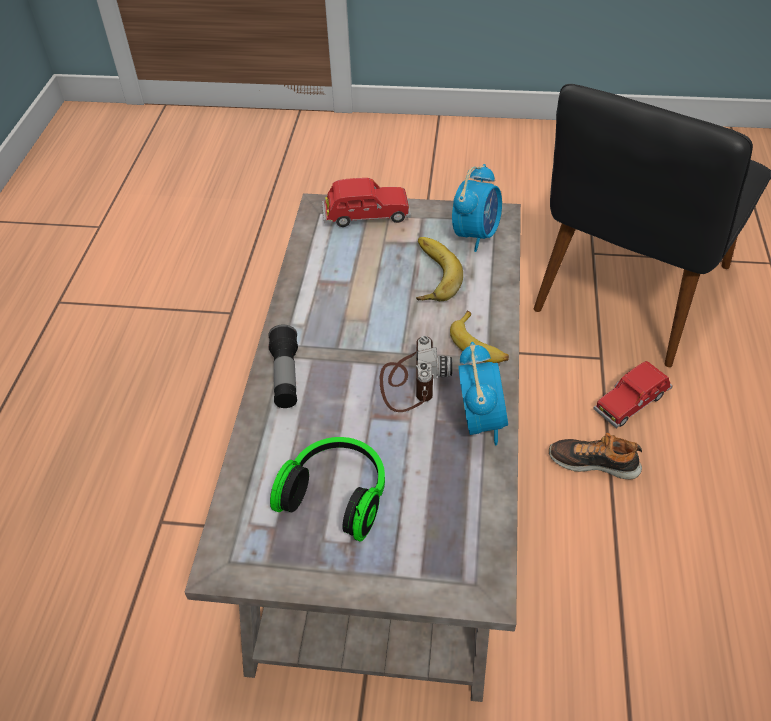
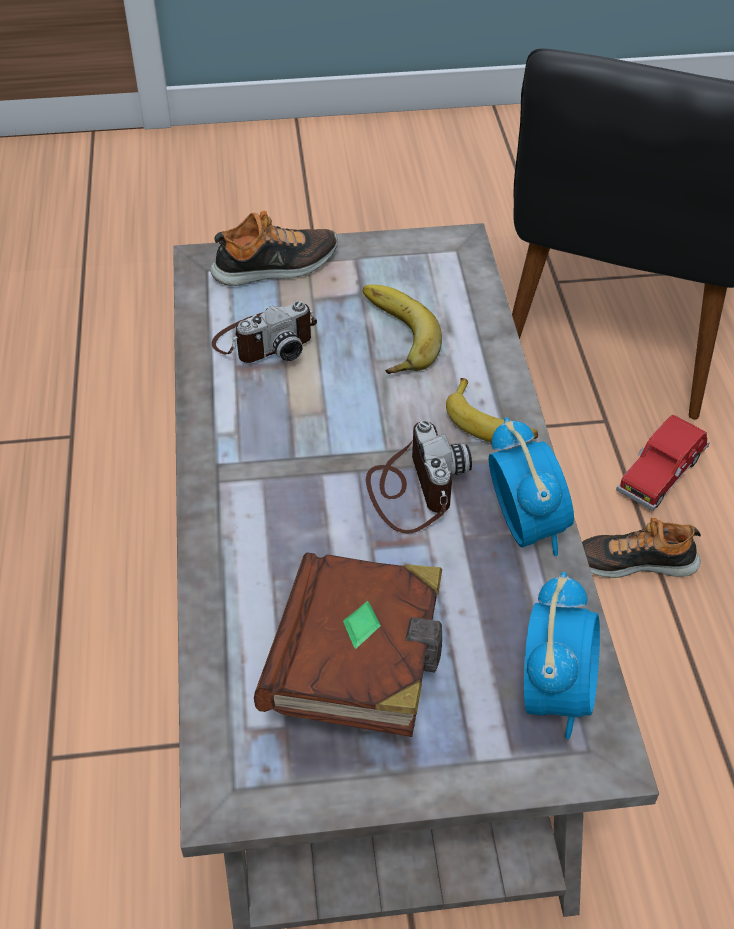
camera: 15 degrees left, 0 degrees up
flashlight [268,324,298,408] -> none
headphones [270,437,385,542] -> brown book [254,553,442,737]
red toy car [322,178,411,227] -> shoe [210,211,338,286]
alarm clock [452,164,502,252] -> alarm clock moved to [524,572,600,739]
none -> camera [212,301,317,363]

